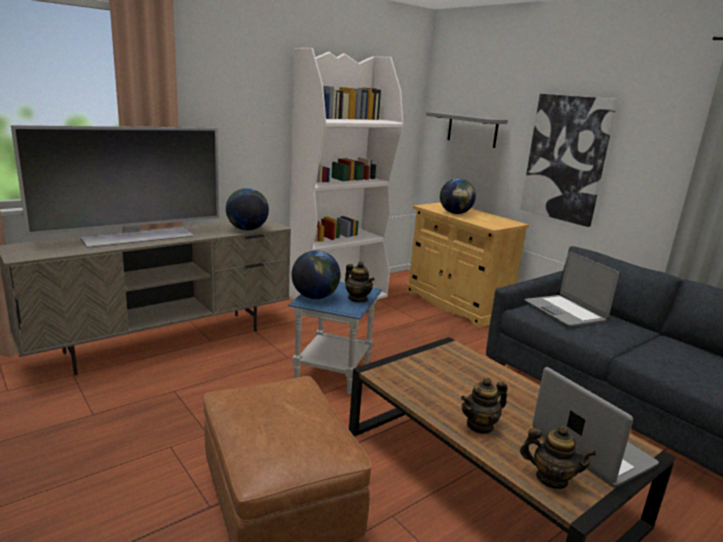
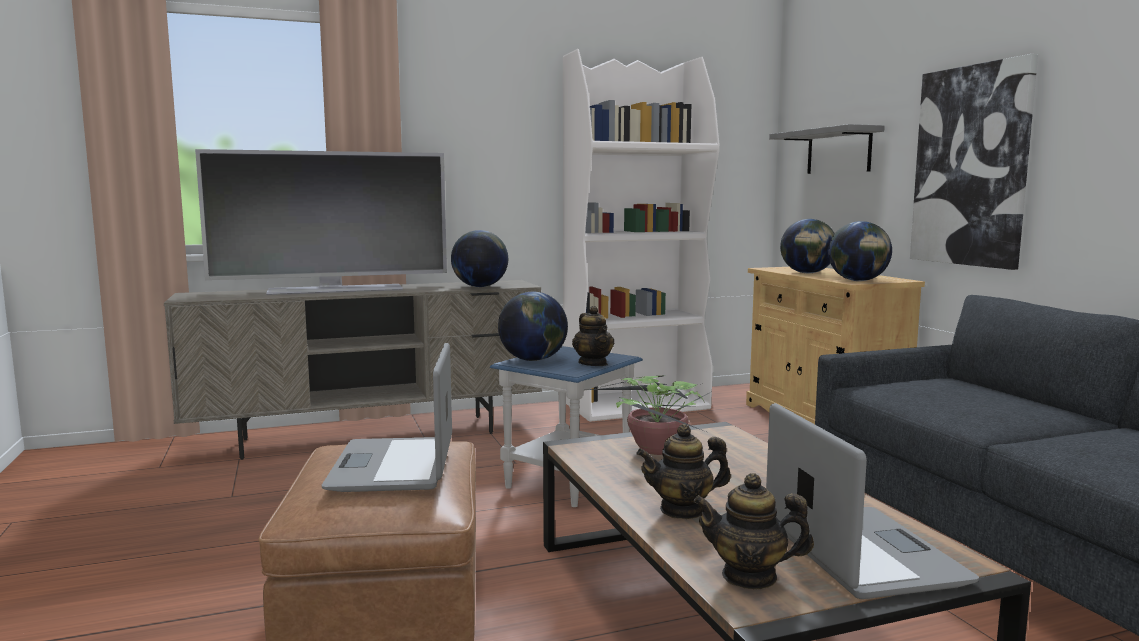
camera: 20 degrees right, 10 degrees down
teapot [520,426,597,489] -> teapot turned 150 degrees clockwise [693,473,814,589]
laptop [524,252,619,326] -> laptop moved to [322,343,452,492]
none -> potted plant [589,375,711,455]
none -> globe [828,221,892,281]

